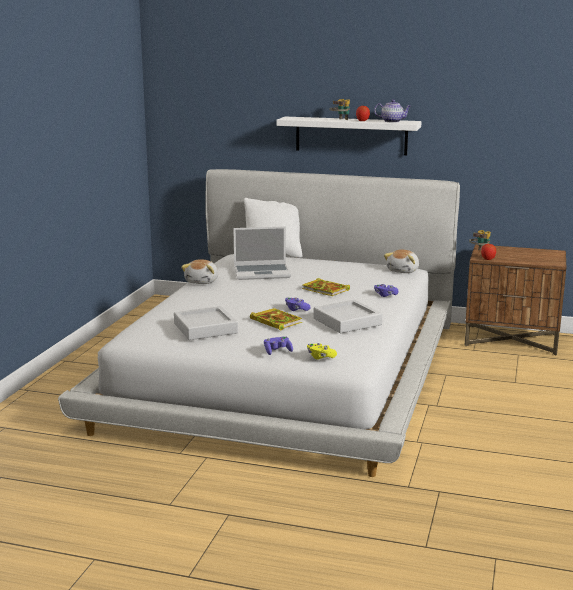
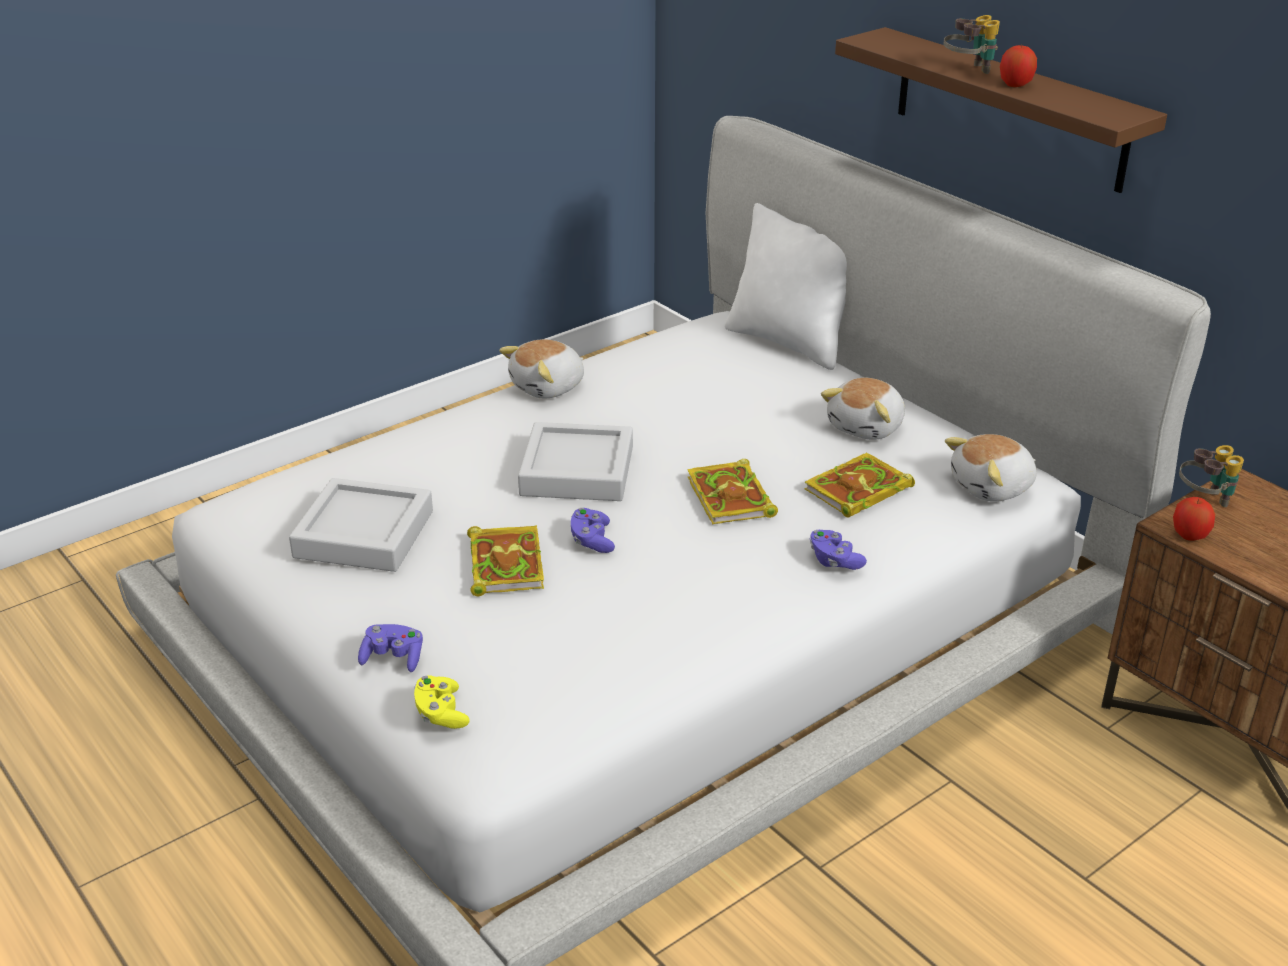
camera: 35 degrees right, 15 degrees up
laptop [233,226,291,280] -> none
white shelf [276,117,422,155] -> brown shelf [835,27,1167,193]
grey tray [313,300,383,333] -> grey tray moved to [518,422,633,501]
teapot [374,99,411,123] -> none
none -> book [804,453,915,518]
none -> plush toy [821,378,905,440]

